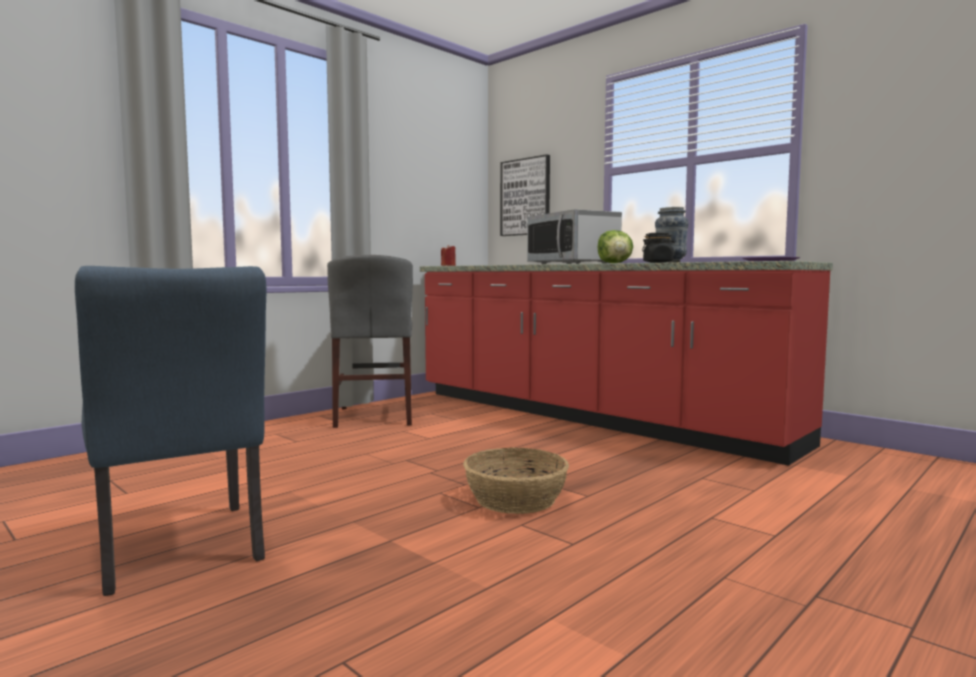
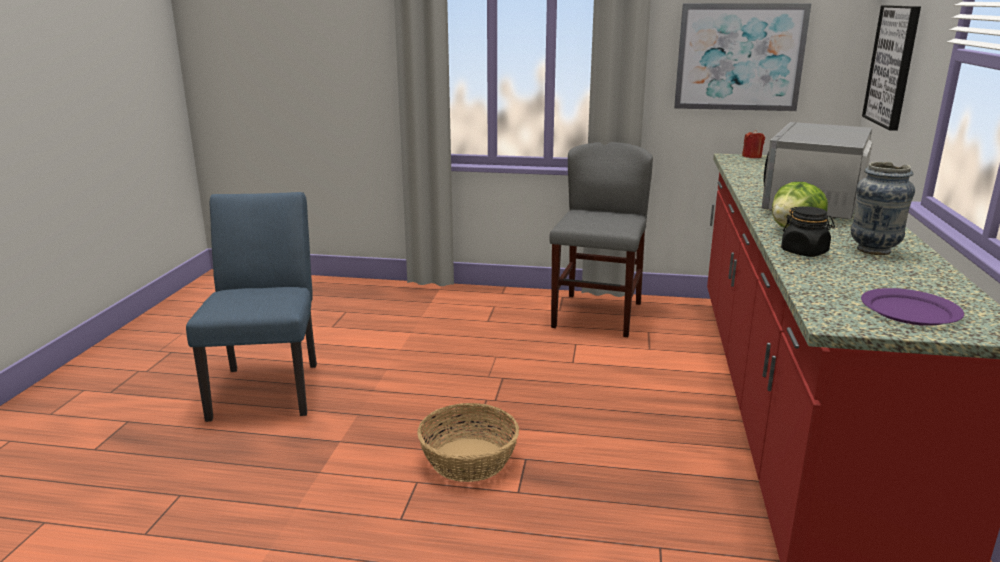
camera: 55 degrees right, 15 degrees up
blue chair [75,266,266,596] -> blue chair turned 150 degrees clockwise [186,192,317,422]
grey chair [327,255,413,428] -> grey chair turned 150 degrees clockwise [549,142,653,337]
none -> picture [674,3,811,111]

